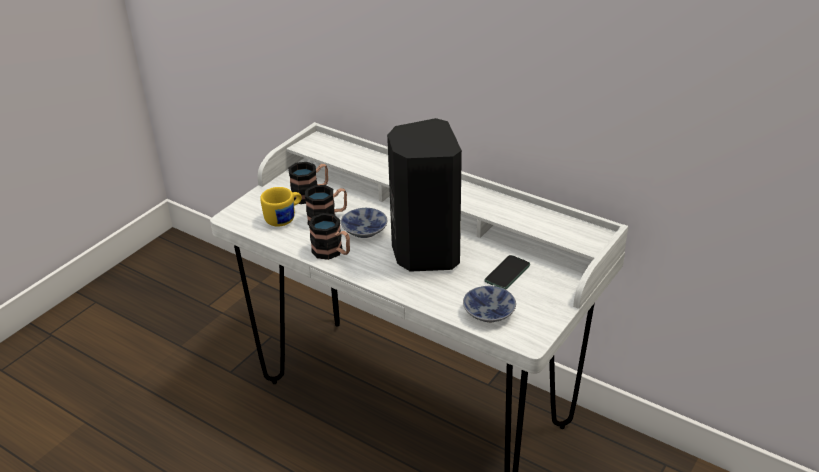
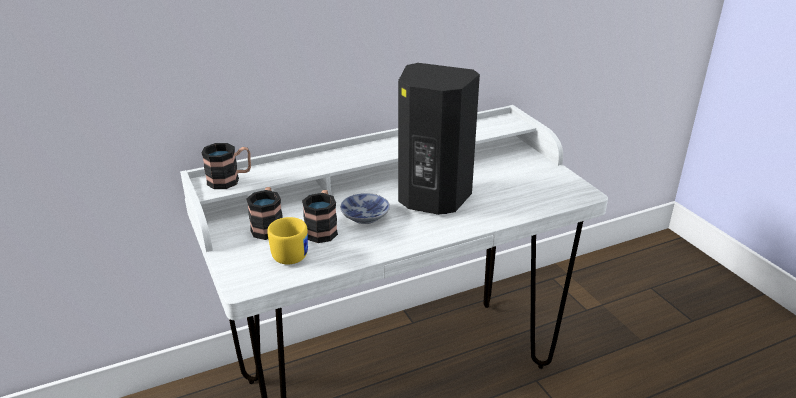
camera: 60 degrees left, 5 degrees down
mug [309,213,350,260] -> mug moved to [202,143,251,189]
bowl [463,286,516,322] -> none
phone [484,255,530,290] -> none

